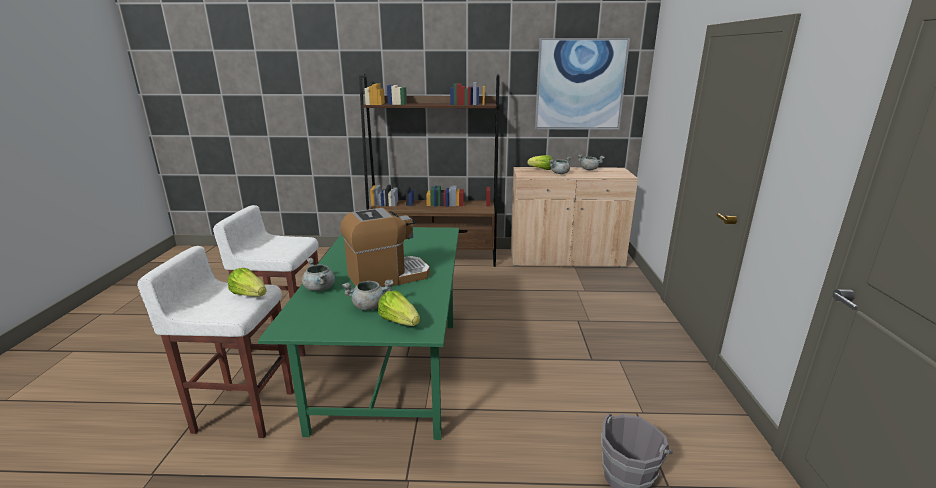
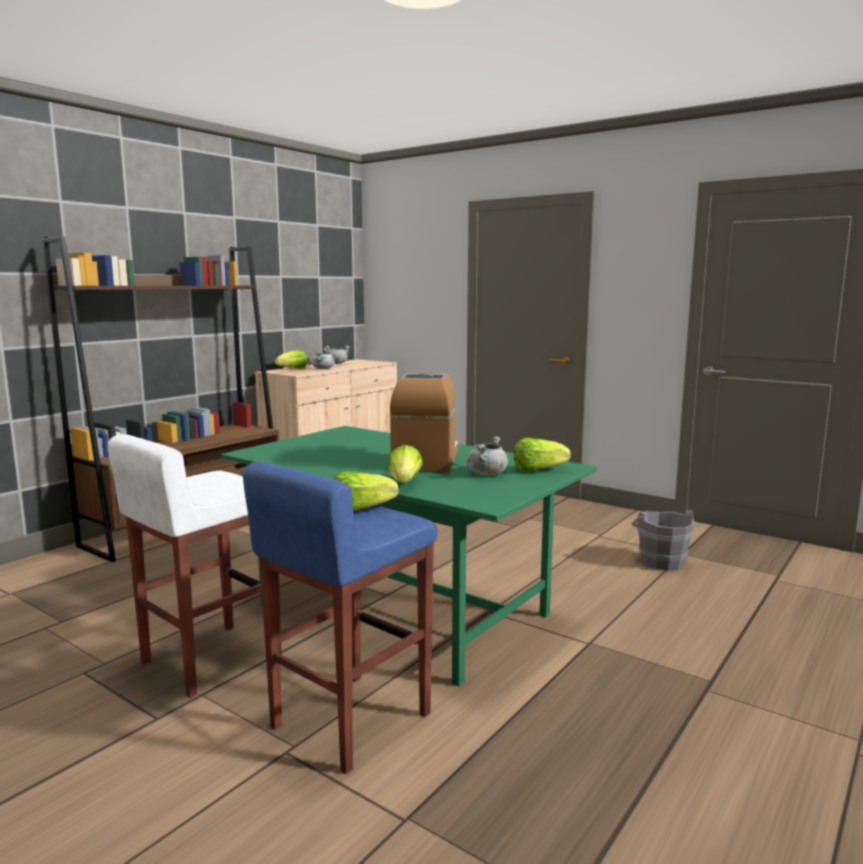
camera: 55 degrees left, 10 degrees down
white stool [137,246,294,438] -> blue stool [243,462,437,774]
grey cooking pot [302,258,335,291] -> lettuce [389,445,423,483]
picture [535,38,630,130] -> none

